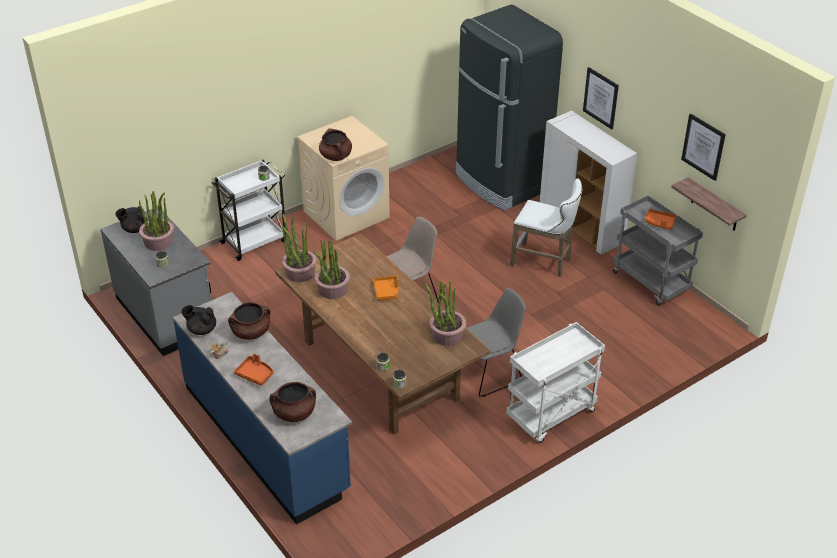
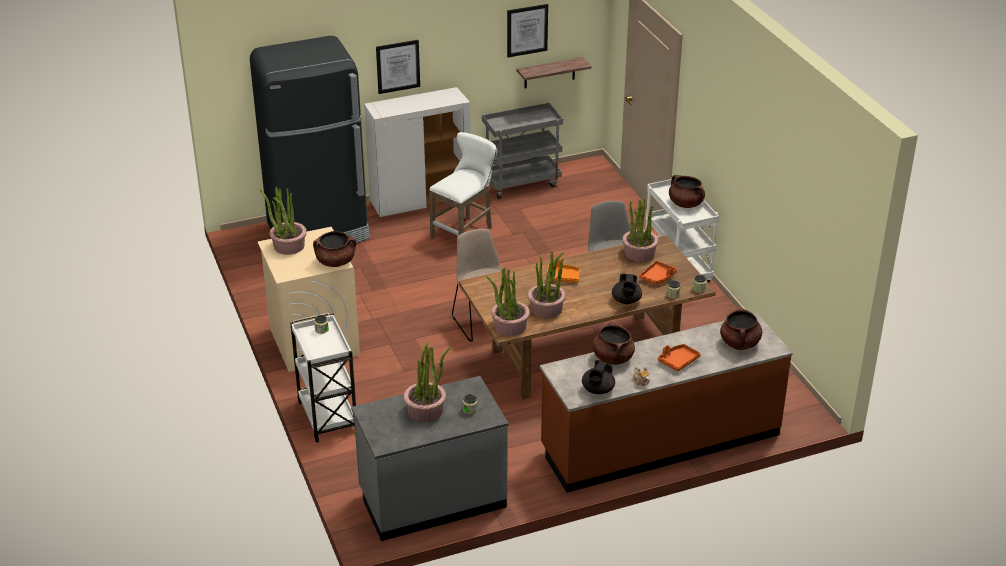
camera: 75 degrees left, 5 degrees down
black teapot [115,206,148,233] -> black teapot moved to [612,274,642,304]
blue counter [173,292,352,525] -> brown counter [540,313,793,493]
orange tray [645,209,677,230] -> orange tray moved to [639,261,677,285]
none -> potted plant [260,187,307,255]
none -> brown cooking pot [669,175,705,208]

